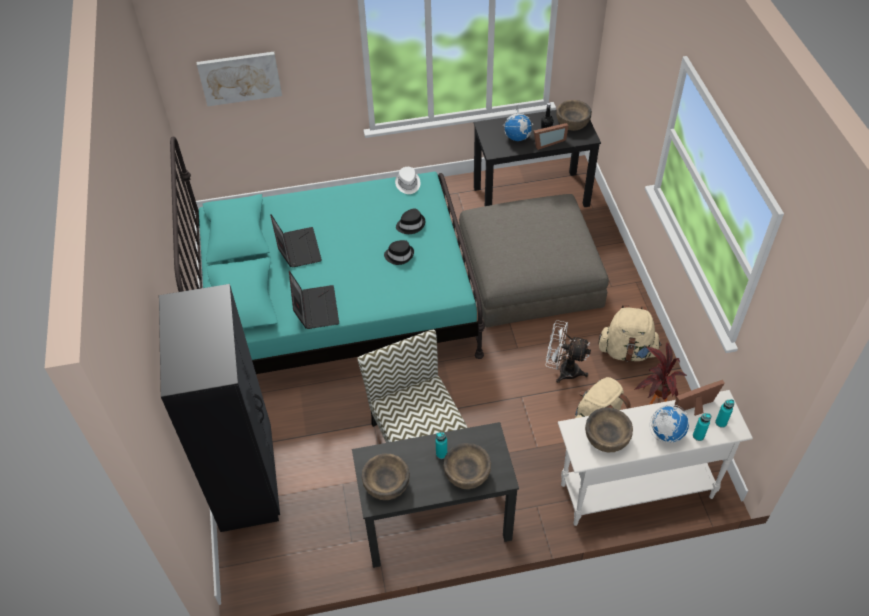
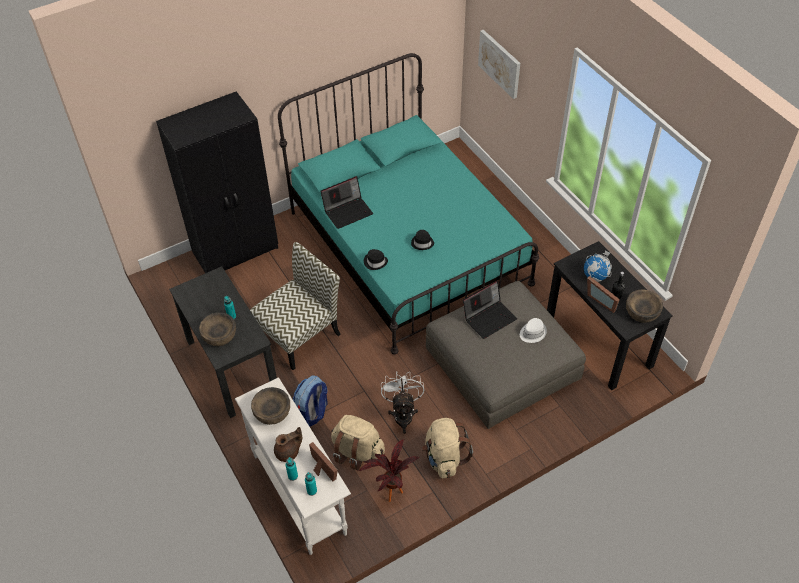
camera: 70 degrees right, 0 degrees up
laptop [270,214,322,268] -> laptop moved to [463,280,517,339]
brown bowl [362,454,410,500] -> none
white hat [395,167,420,194] -> white hat moved to [520,318,547,343]
black hat [396,209,425,234] -> black hat moved to [364,249,388,270]
globe [650,404,689,443] -> brown teapot [274,427,302,462]
none -> backpack [293,375,328,427]

